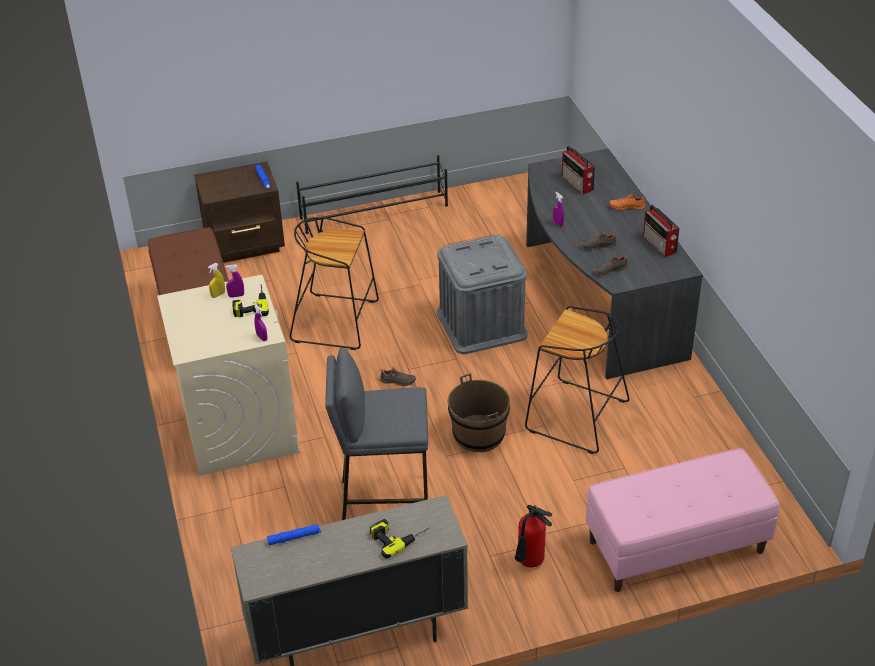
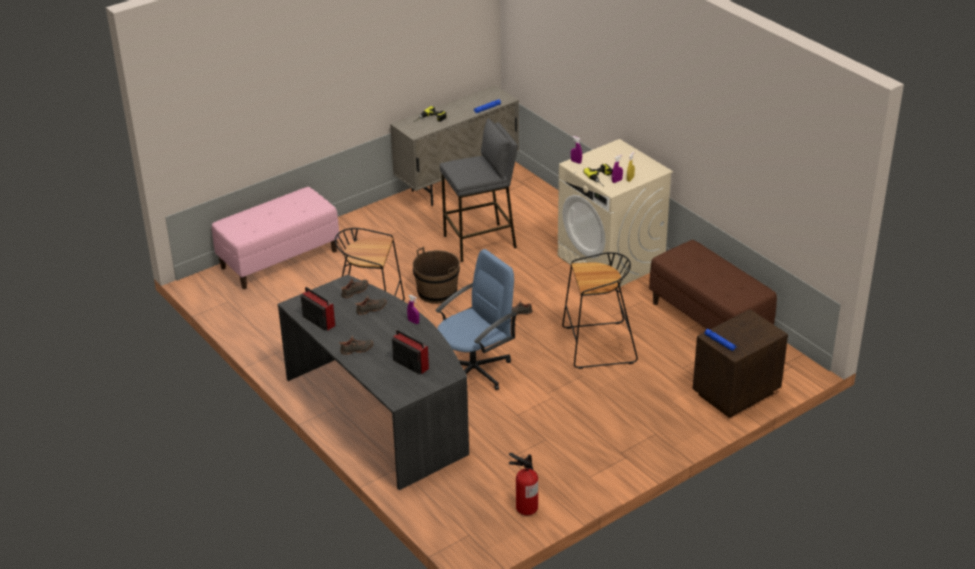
camera: 160 degrees right, 5 degrees down
black shoe rack [296,155,448,234] -> none
grey storage box [437,235,528,354] -> blue office chair [436,249,517,390]
fire extinguisher [515,505,552,568] -> fire extinguisher moved to [509,453,538,515]
orange shoe [609,191,646,211] -> black shoe [339,336,373,355]

